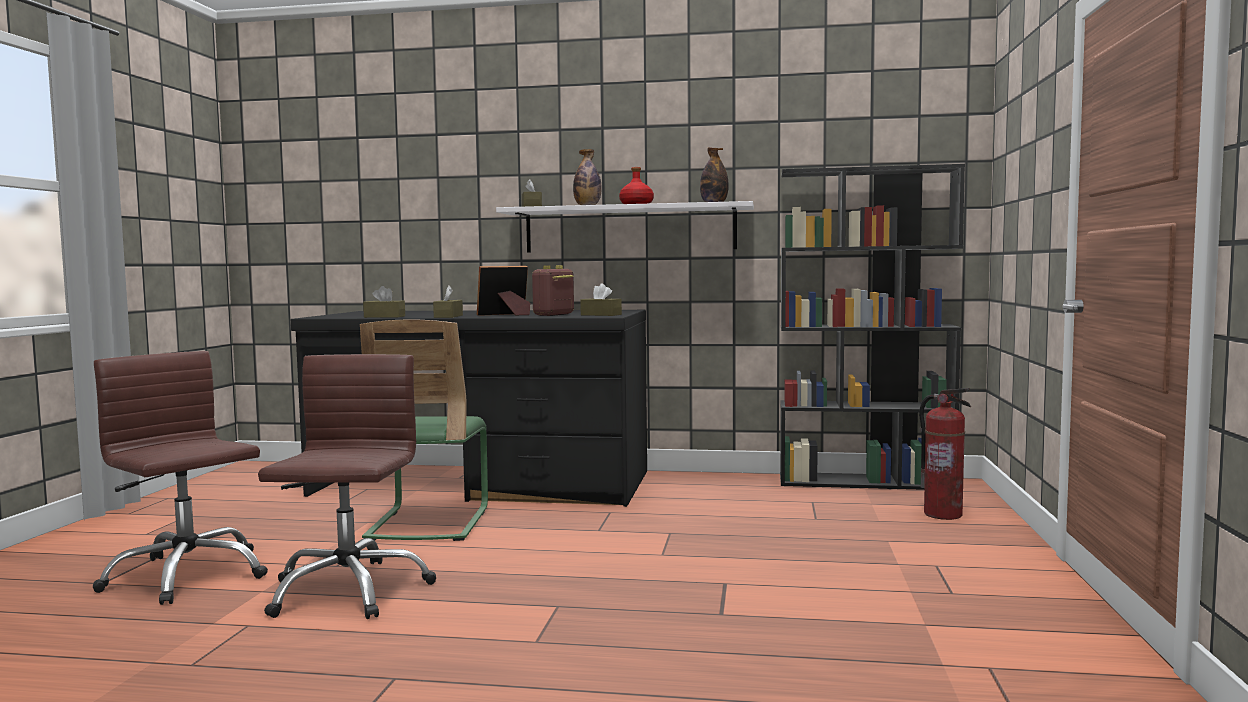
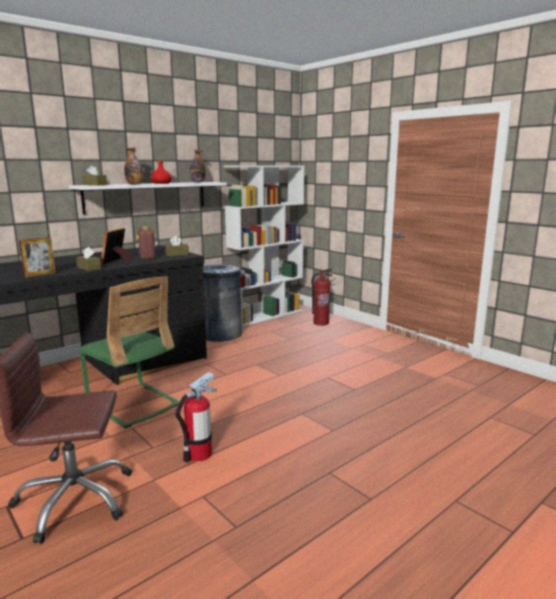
camera: 50 degrees left, 10 degrees up
brown office chair [258,354,436,619] -> fire extinguisher [175,372,217,462]
brown tissue box [363,286,405,318] -> picture frame [19,237,56,278]
black bookcase [780,164,965,490] -> white bookcase [224,165,305,327]
none -> grey trash can [203,264,242,342]

